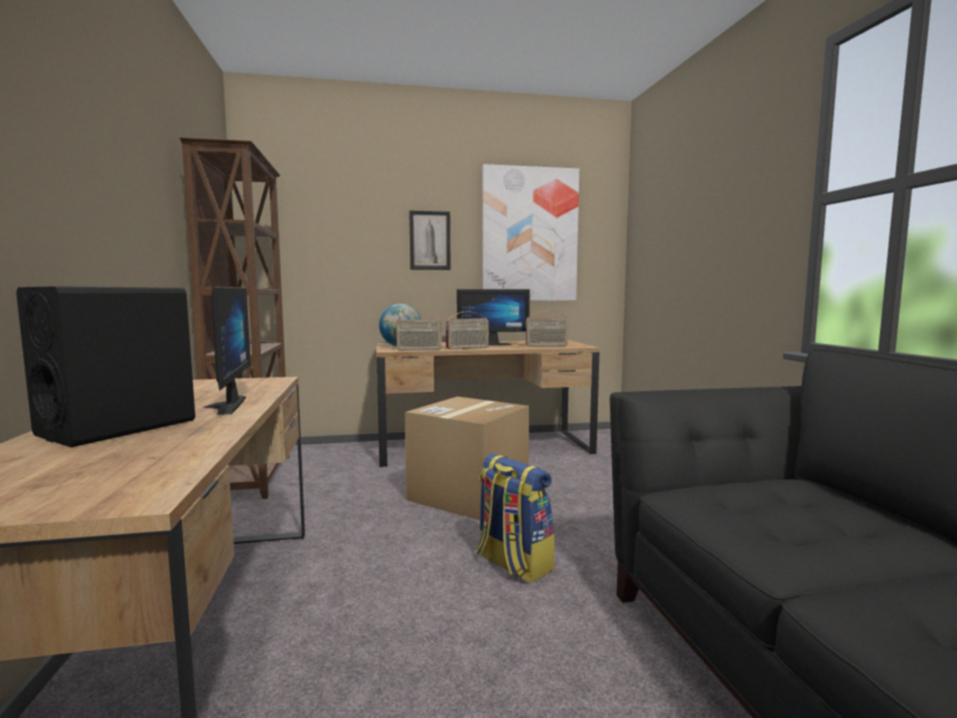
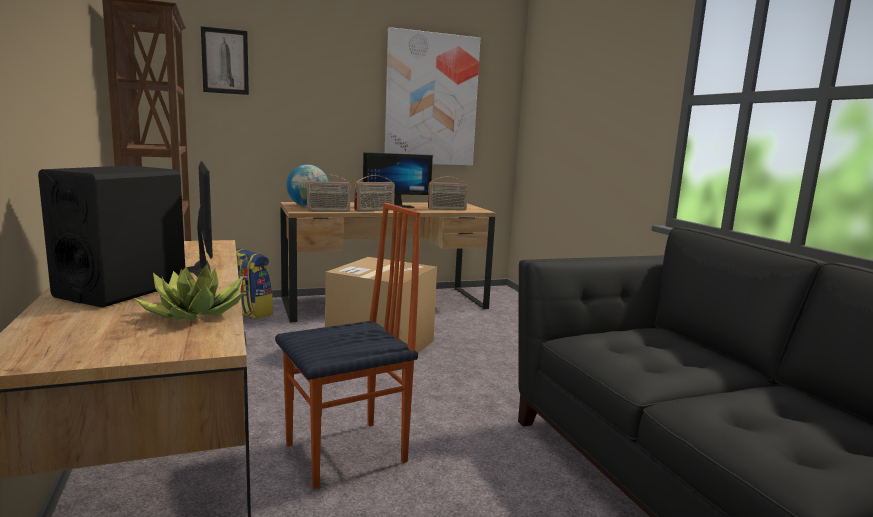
camera: 10 degrees left, 5 degrees up
picture [409,210,450,270] -> picture moved to [201,26,249,95]
backpack [477,453,554,583] -> backpack moved to [236,249,273,319]
none -> potted plant [134,264,244,321]
none -> chair [275,203,420,489]

